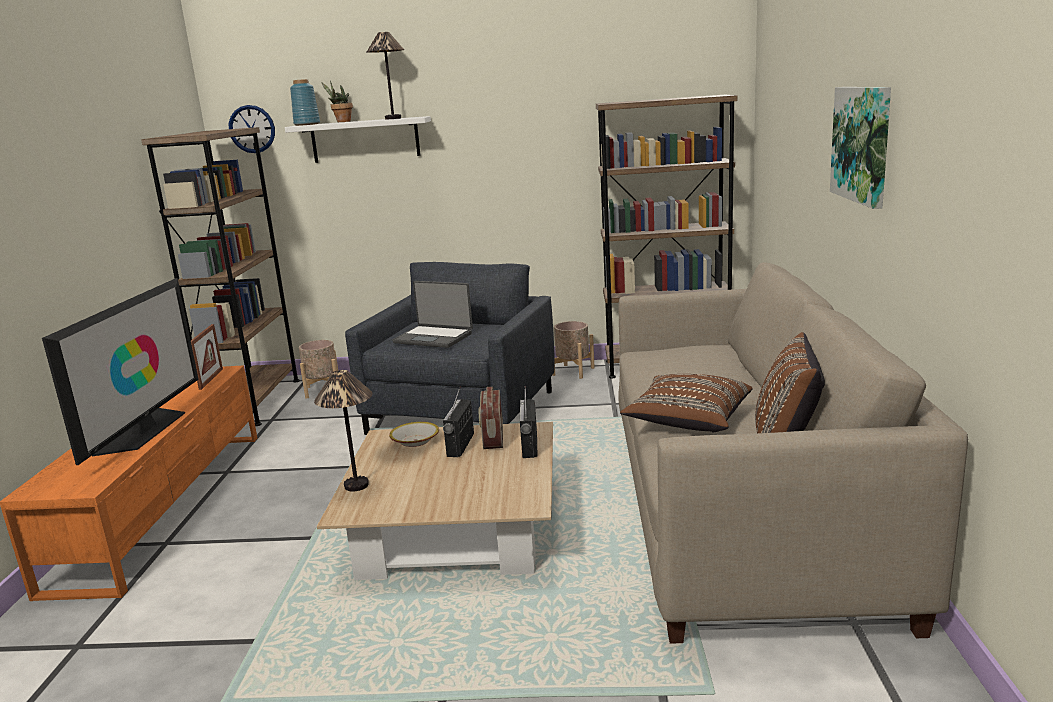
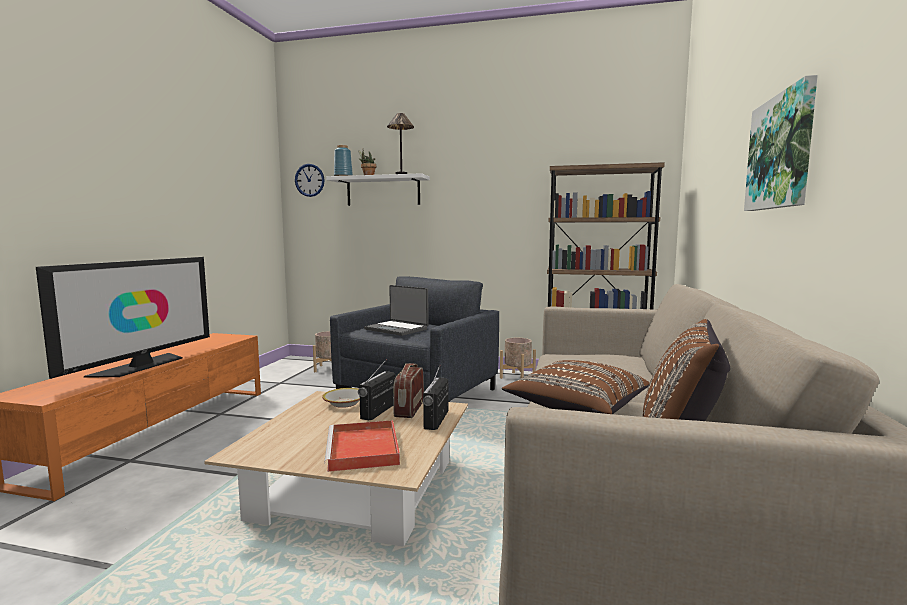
camera: 10 degrees right, 10 degrees down
brown bookcase [141,127,300,426] -> none
picture frame [191,324,223,390] -> none
table lamp [314,370,373,492] -> none
none -> red tray [324,420,400,472]

